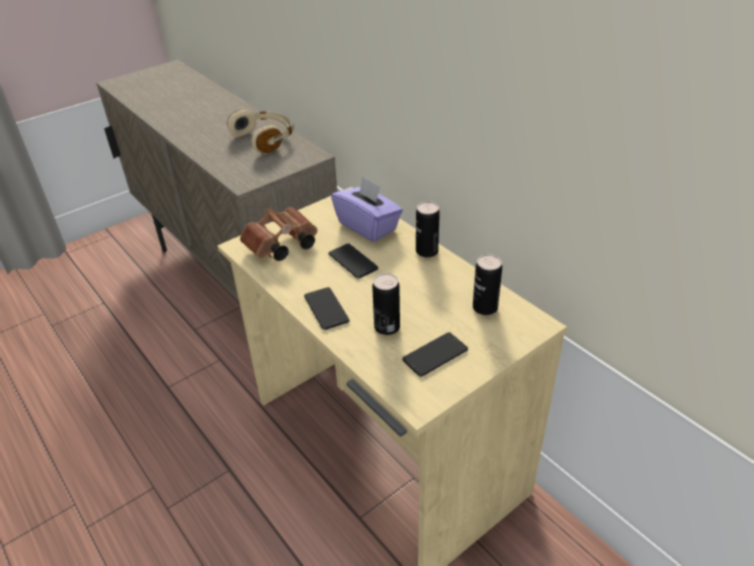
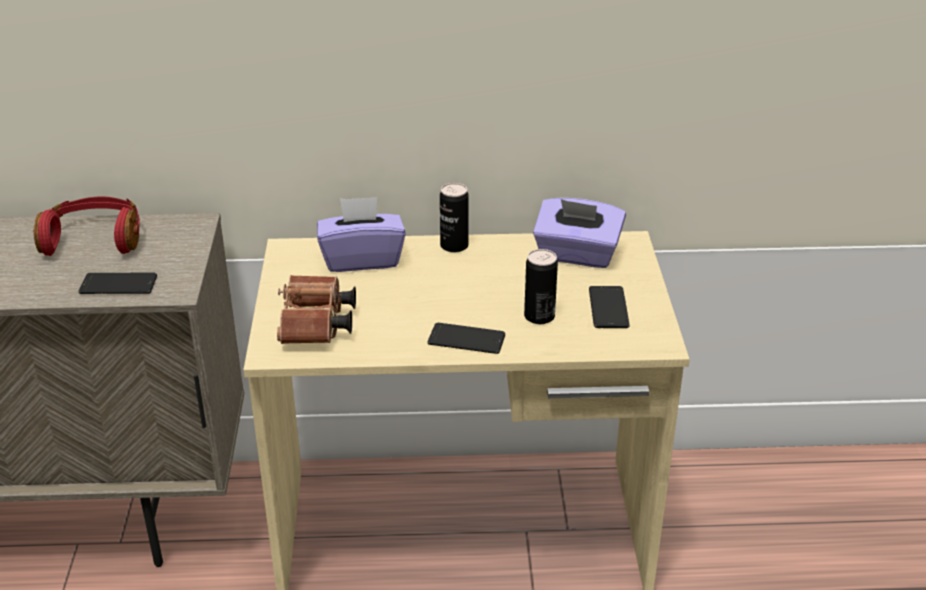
camera: 55 degrees left, 5 degrees down
beige headphones [227,110,294,153] -> red headphones [34,196,140,256]
phone [328,244,378,279] -> phone moved to [79,273,157,294]
can [473,254,502,315] -> purple tissue box [533,198,626,268]

